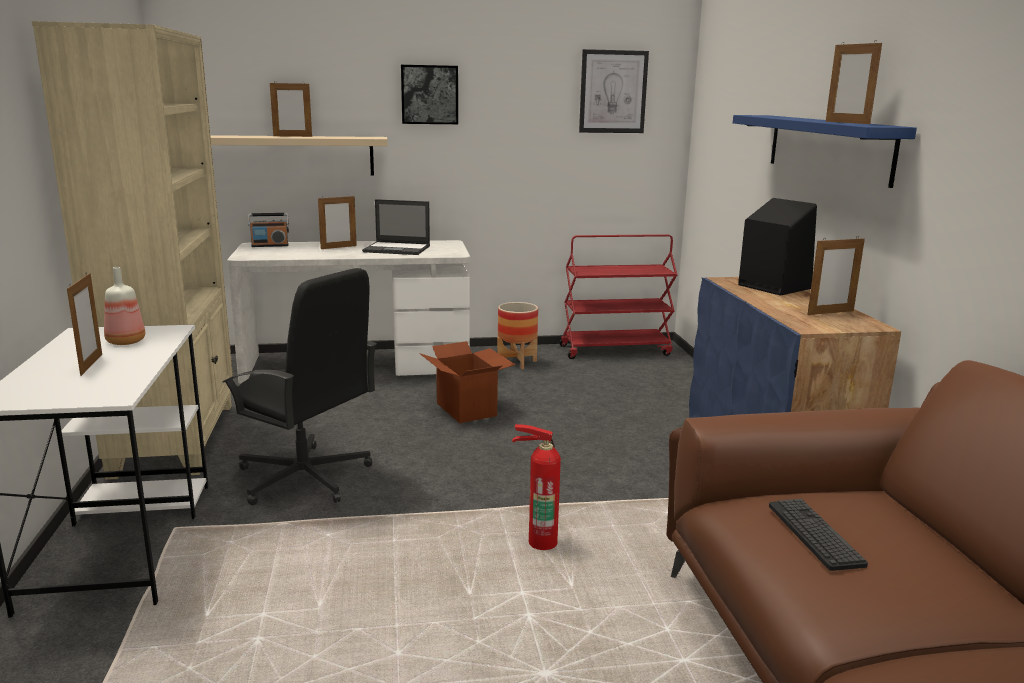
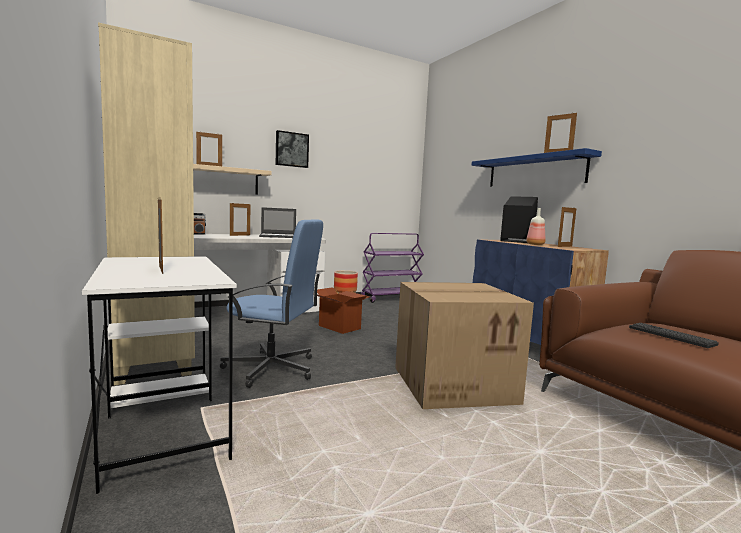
camera: 20 degrees left, 10 degrees down
bottle [104,267,145,345] -> bottle moved to [526,208,545,245]
black office chair [223,268,377,505] -> blue office chair [220,220,323,388]
fire extinguisher [512,424,561,550] -> cardboard box [395,282,534,409]
red cart [559,234,677,359] -> purple cart [361,233,424,303]
picture [579,49,649,133] -> none

